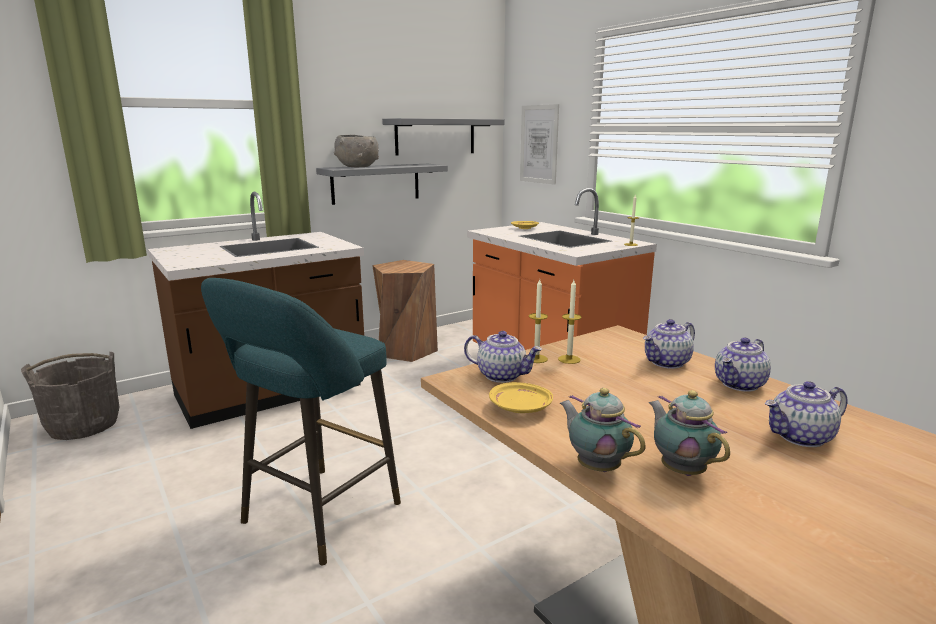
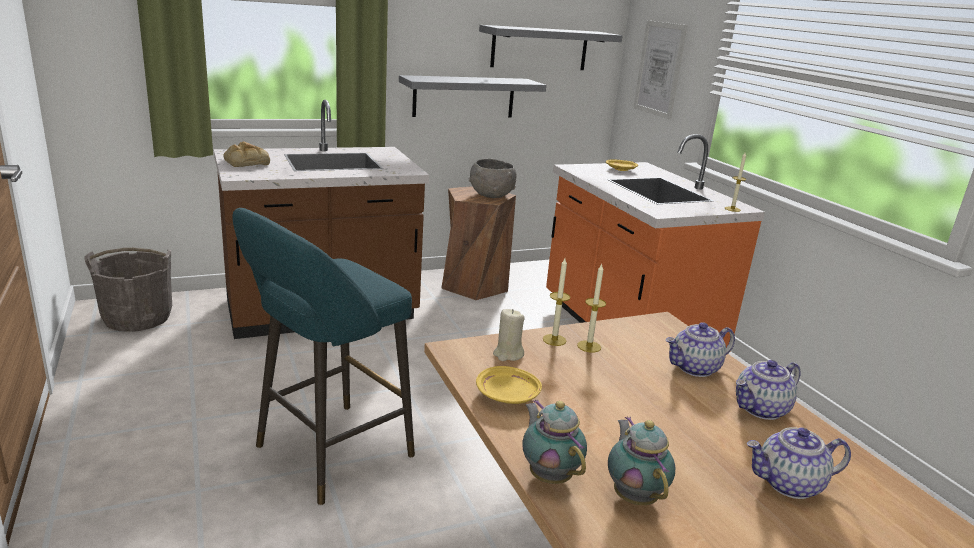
camera: 10 degrees right, 5 degrees up
grey bowl [334,135,379,167] -> grey bowl moved to [469,159,516,198]
teapot [464,331,542,383] -> beige candle [493,309,525,361]
none -> bread [223,141,270,167]

